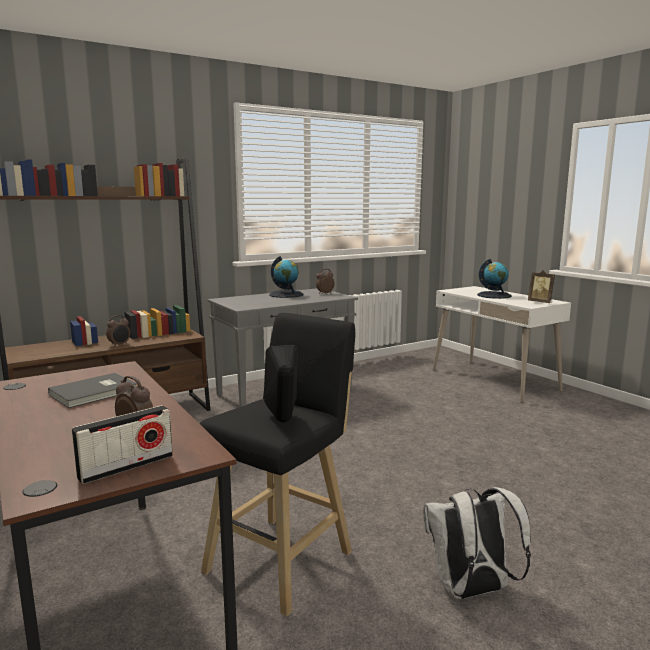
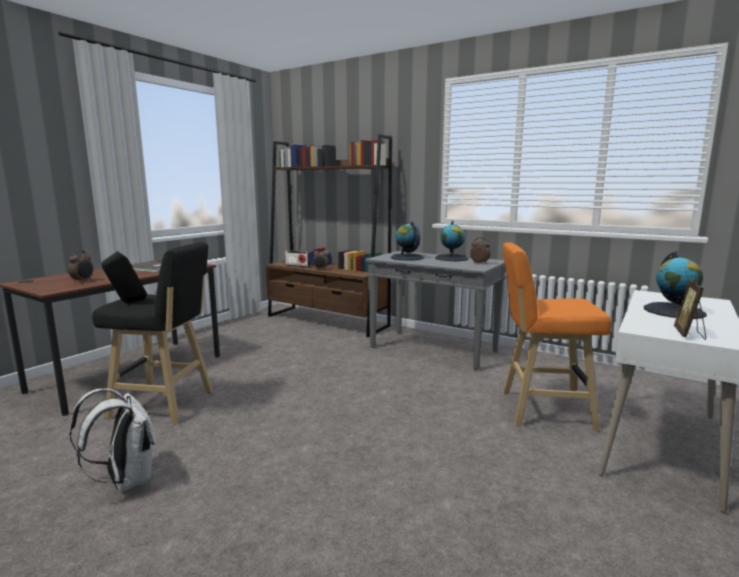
camera: 65 degrees right, 0 degrees up
radio [72,405,173,484] -> radio moved to [285,251,310,268]
none -> globe [391,221,424,261]
none -> orange stool [503,242,611,431]

